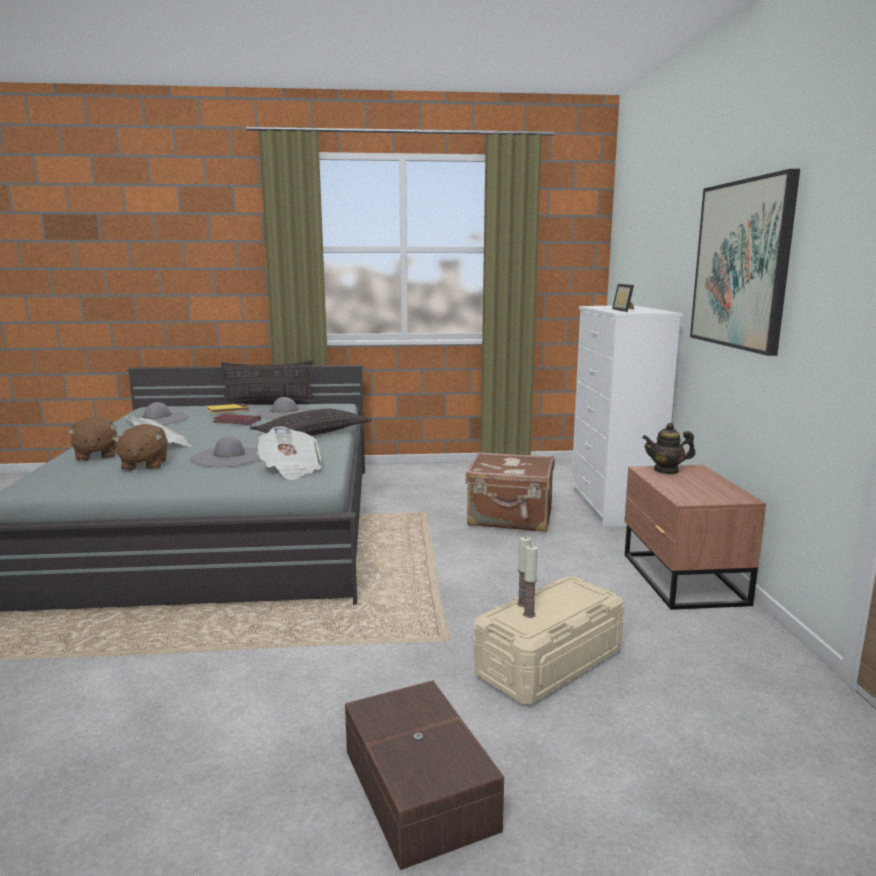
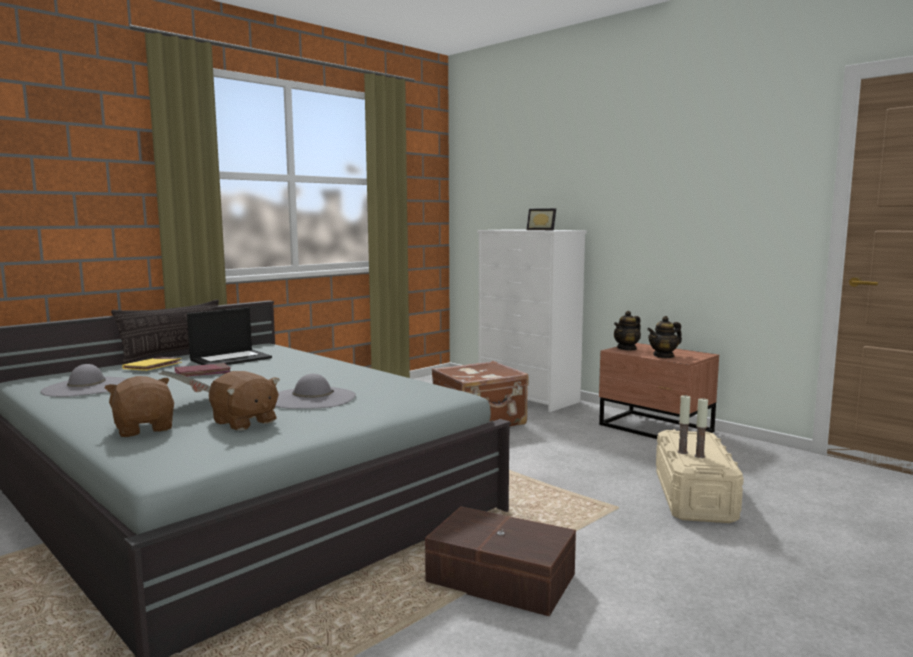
camera: 40 degrees left, 5 degrees down
brown plush toy [67,416,117,461] -> brown plush toy turned 150 degrees counterclockwise [104,376,174,437]
pillow [250,409,372,436] -> none
grey hat [256,397,313,419] -> laptop [187,307,272,365]
newspaper [257,427,321,480] -> none
brown storage box [345,680,504,870] -> brown storage box moved to [425,506,576,617]
picture [690,169,800,356] -> none
none -> teapot [647,316,682,358]

